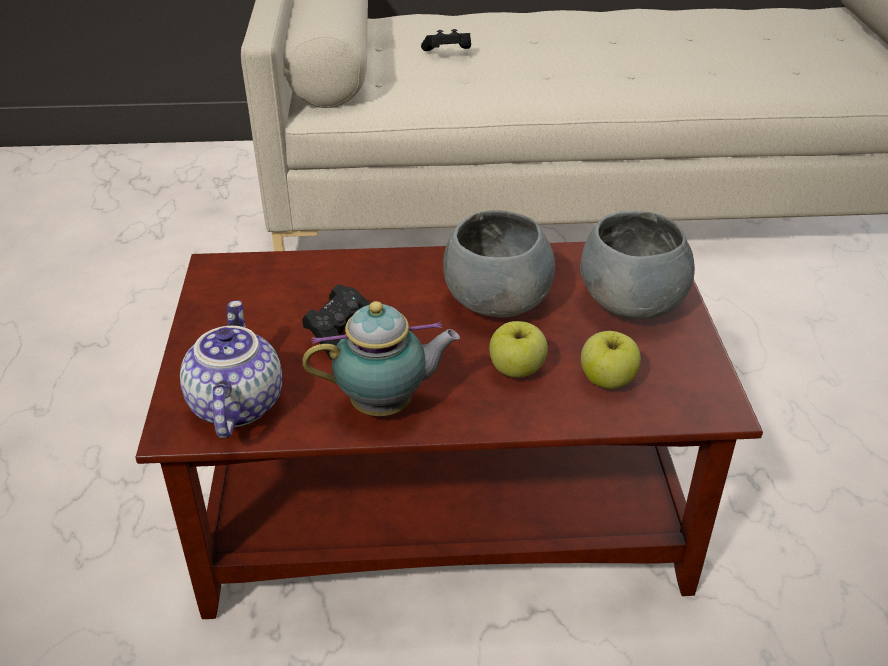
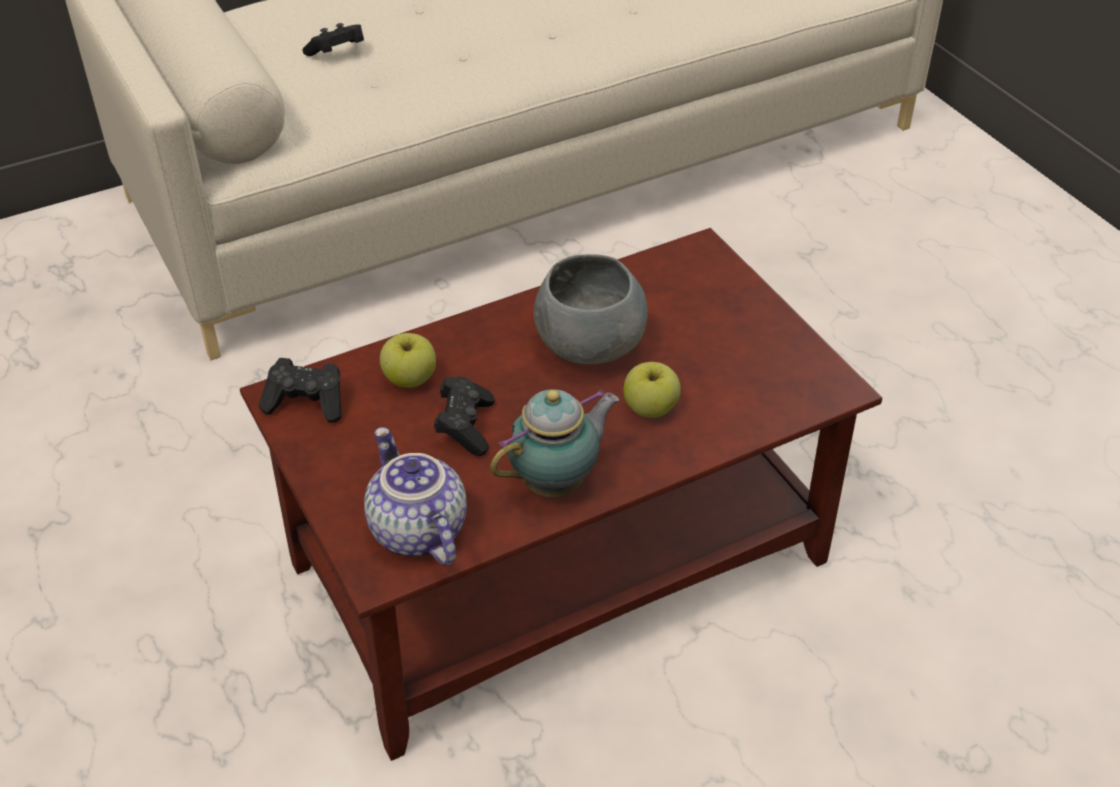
camera: 25 degrees left, 5 degrees up
grey bowl [580,211,695,320] -> none
apple [581,331,641,389] -> apple moved to [380,333,436,388]
none -> black game controller [259,358,342,423]

